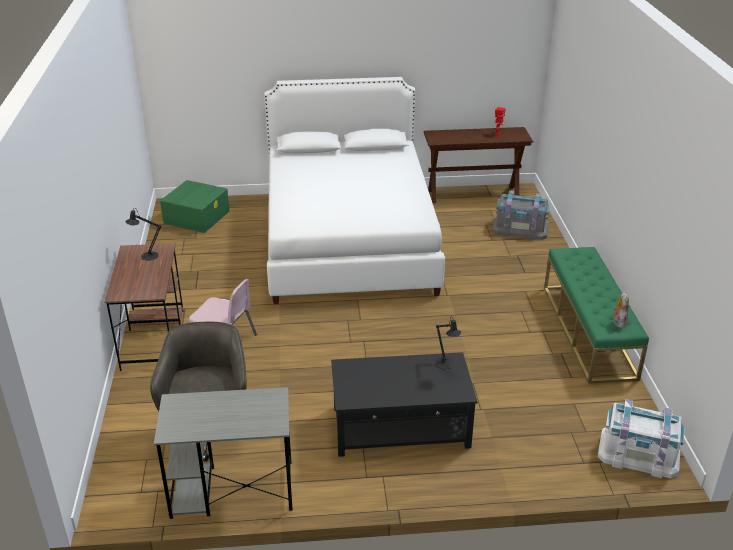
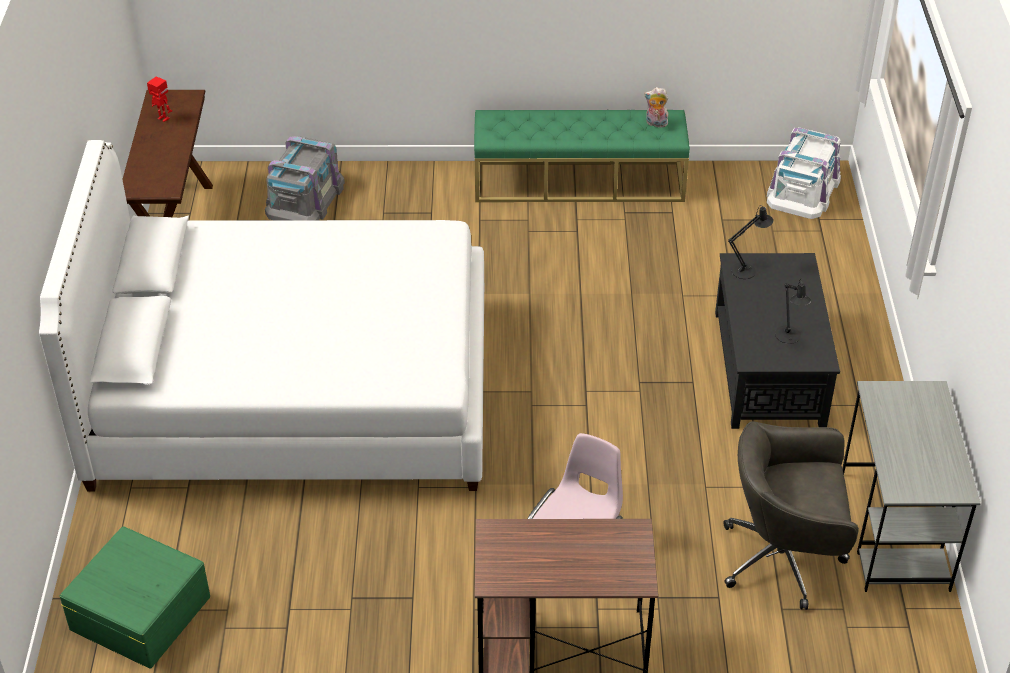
camera: 85 degrees left, 10 degrees up
black table lamp [126,209,161,261] -> black table lamp moved to [775,278,811,344]

